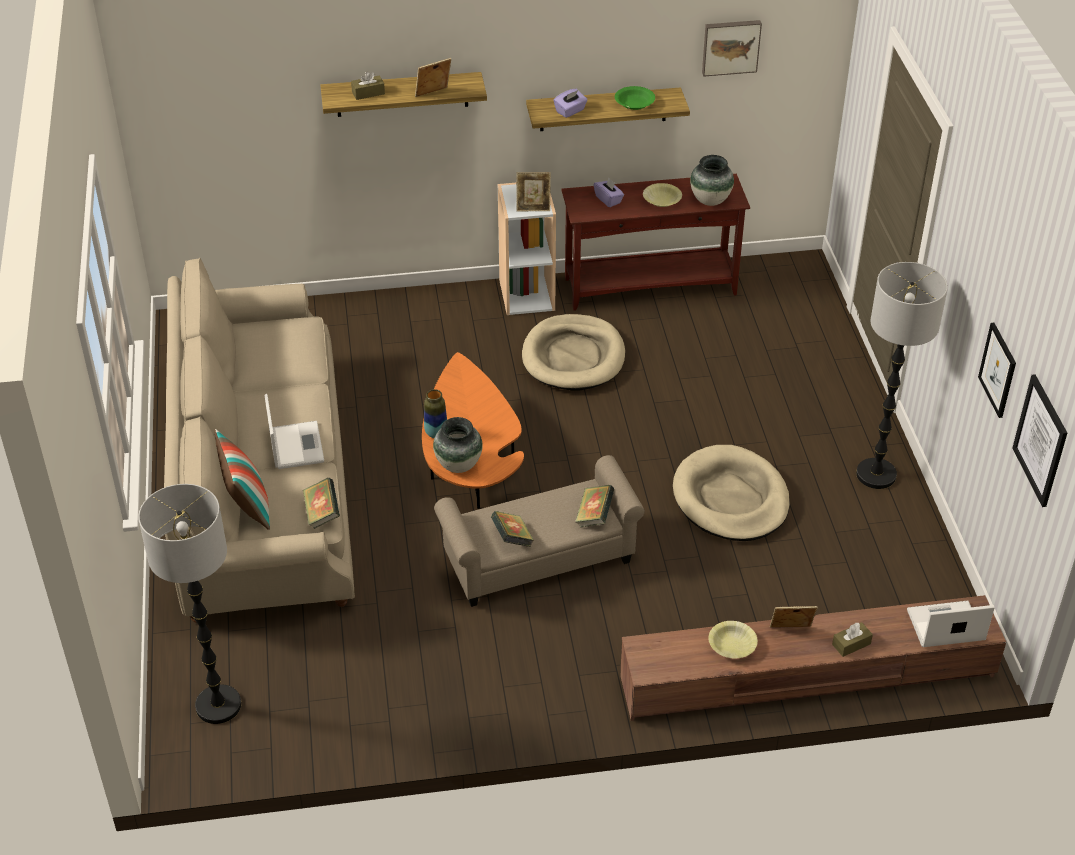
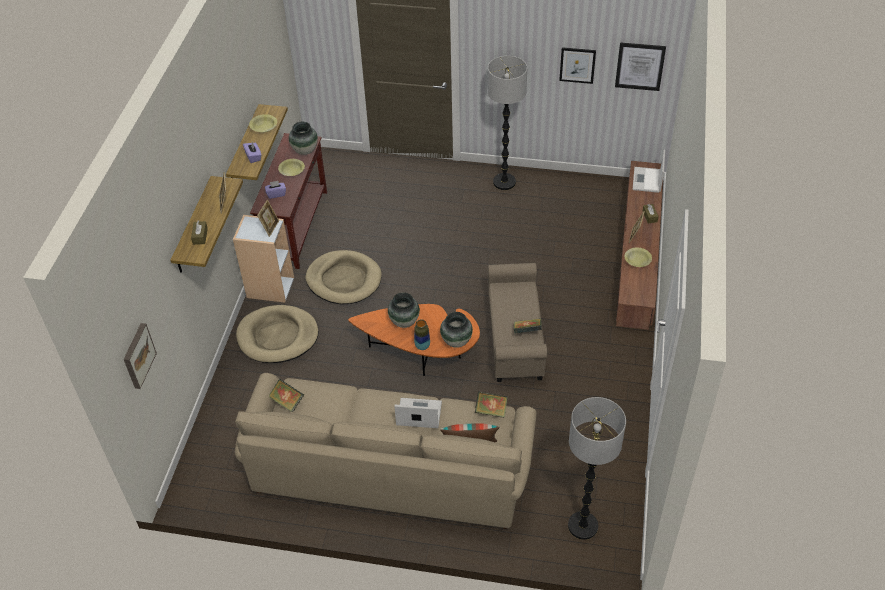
camera: 70 degrees left, 5 degrees up
book [575,485,614,527] -> book moved to [269,379,304,412]
green bowl [615,86,655,110] -> yellow bowl [249,114,277,132]
beige dog bed [673,445,790,541] -> beige dog bed moved to [236,305,319,363]
picture [702,20,762,77] -> picture moved to [124,323,157,389]
none -> vase [388,292,420,328]

